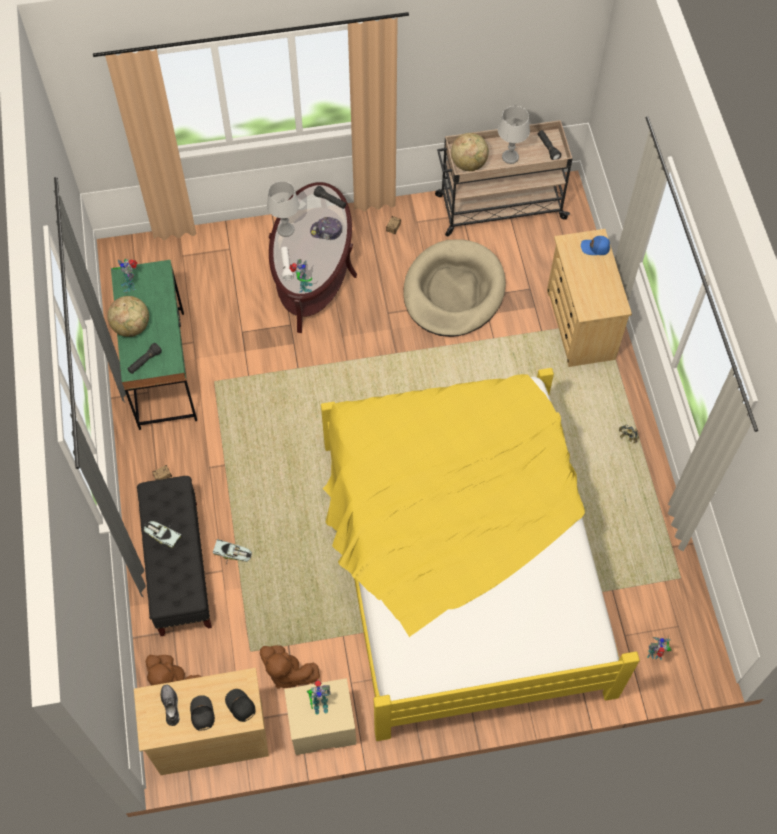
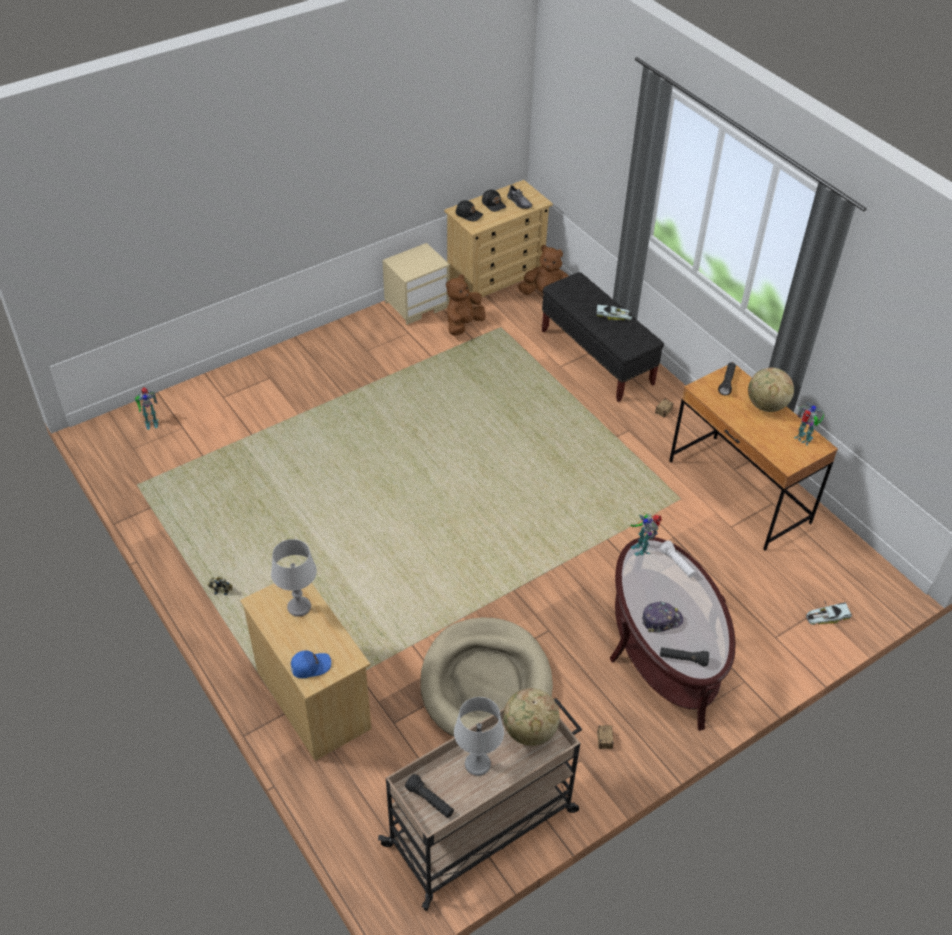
camera: 155 degrees right, 15 degrees down
green desk [111,260,197,430] -> brown desk [669,365,838,551]
toy car [213,539,252,564] -> toy car moved to [806,601,852,625]
brown plush toy [260,645,320,689] -> brown plush toy turned 60 degrees counterclockwise [446,275,486,336]
grey table lamp [267,181,299,237] -> grey table lamp moved to [271,539,317,617]
toy robot [307,679,331,715] -> none
yellow bed [321,368,640,741] -> none

